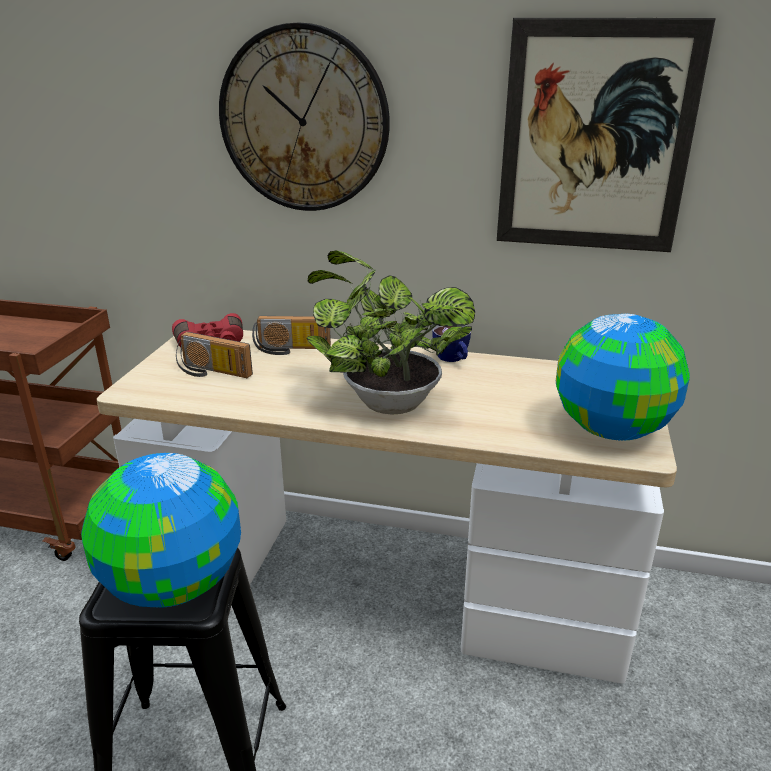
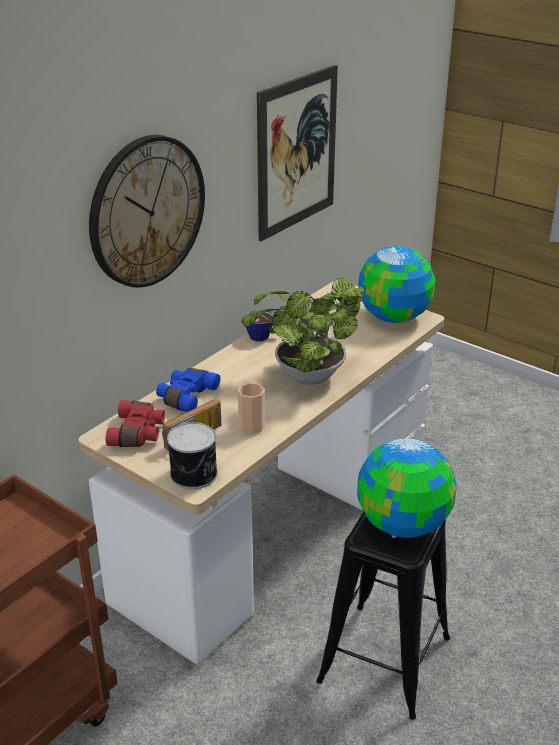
camera: 65 degrees left, 5 degrees up
radio [252,316,331,355] -> blue binoculars [156,368,220,412]
none -> can [167,422,217,490]
none -> cup [238,383,265,434]

